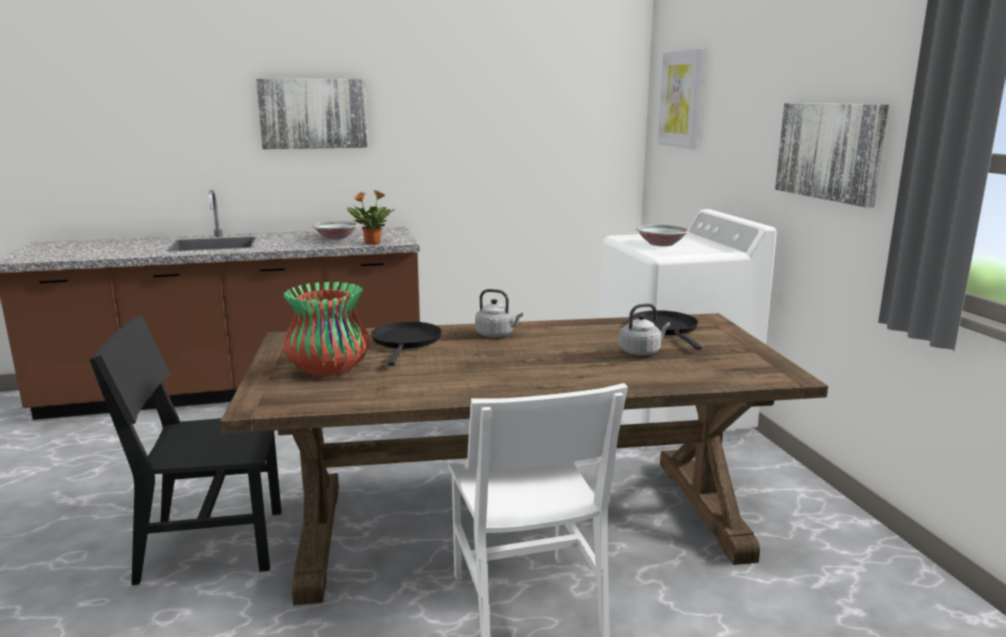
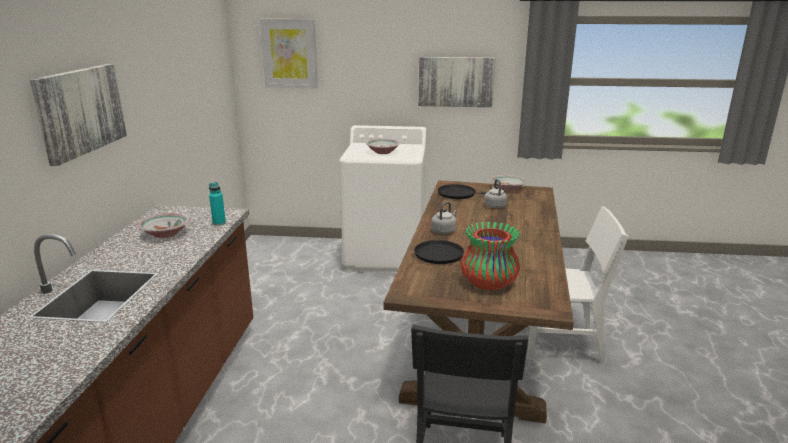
camera: 70 degrees left, 5 degrees up
potted plant [347,190,395,245] -> turquoise bottle [209,182,226,226]
none -> bowl [491,175,526,192]

